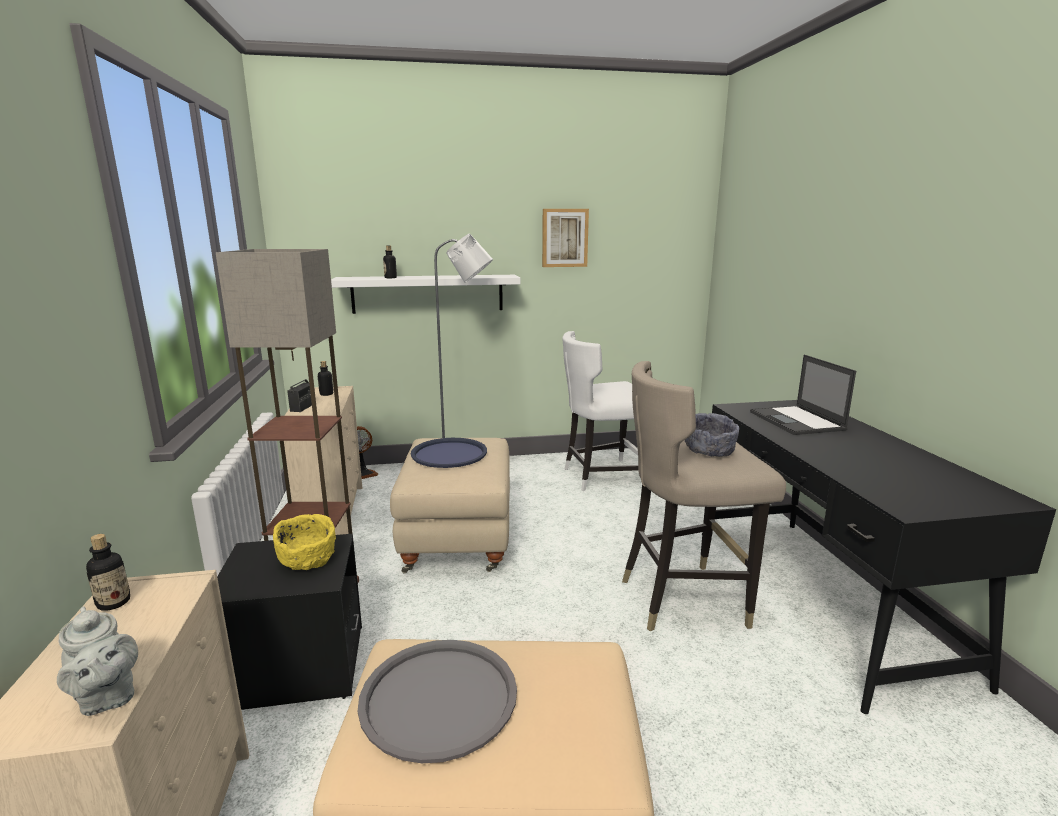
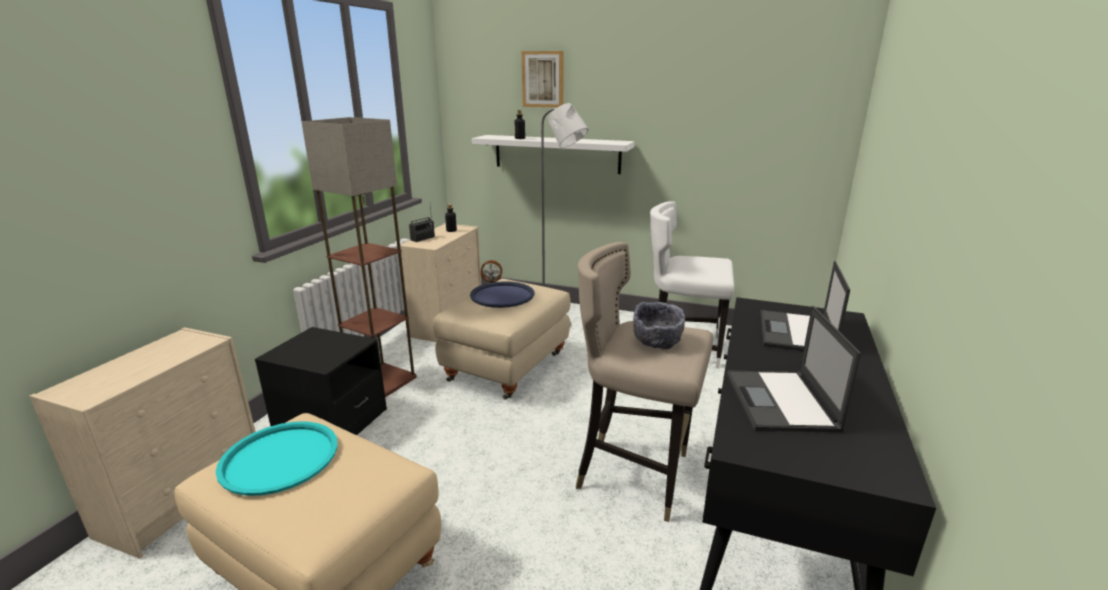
camera: 30 degrees right, 5 degrees up
grey teapot [57,606,138,716] -> none
bottle [86,534,130,611] -> none
yellow bowl [273,514,336,570] -> none
grey tray [358,640,517,763] -> turquoise tray [216,421,338,496]
picture [542,209,589,267] -> picture moved to [522,51,564,108]
none -> laptop [727,306,861,432]

